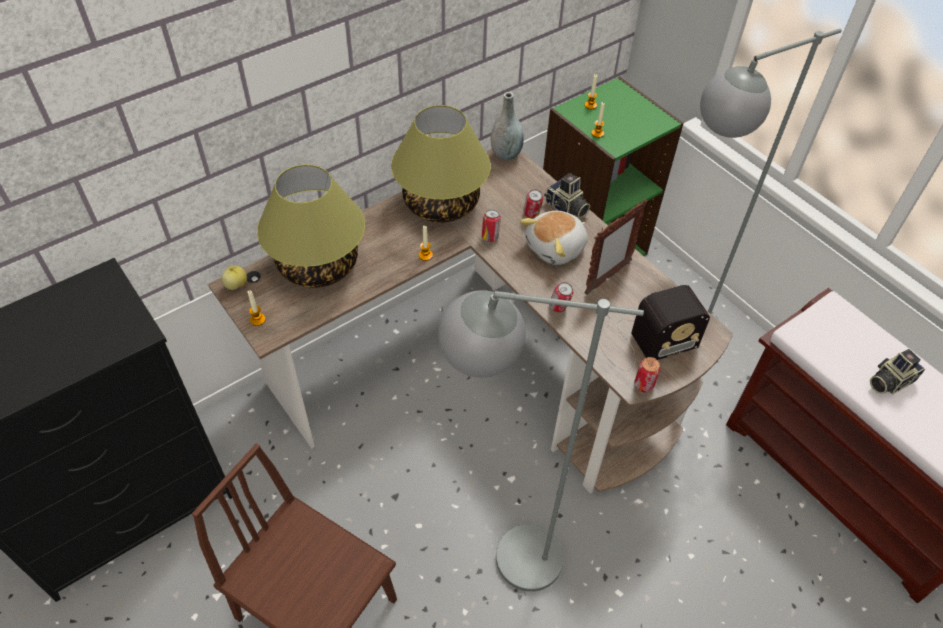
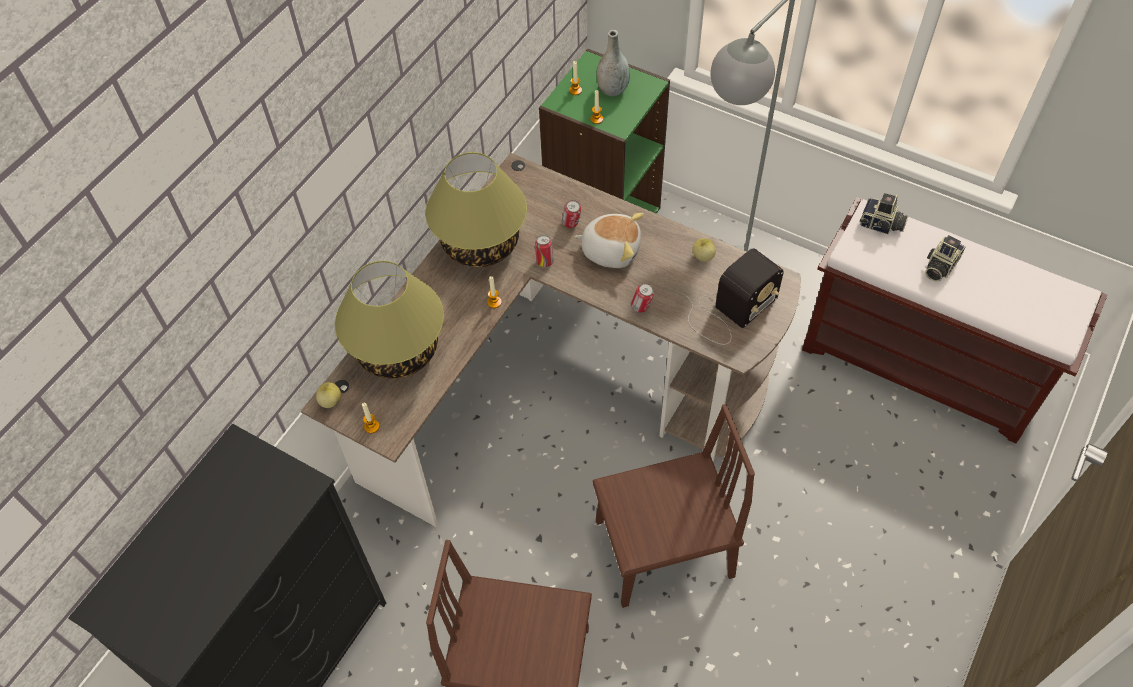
camera: 20 degrees left, 5 degrees up
grey floor lamp [438,290,644,592] -> brown chair [592,404,755,608]
grey vase [491,92,524,160] -> grey vase moved to [597,30,630,96]
plush toy [520,211,588,265] -> plush toy turned 105 degrees counterclockwise [574,213,644,268]
camera [544,173,590,218] -> camera moved to [860,193,909,234]
picture frame [585,199,647,295] -> none
can [634,357,660,393] -> none
none -> apple [692,238,716,262]

